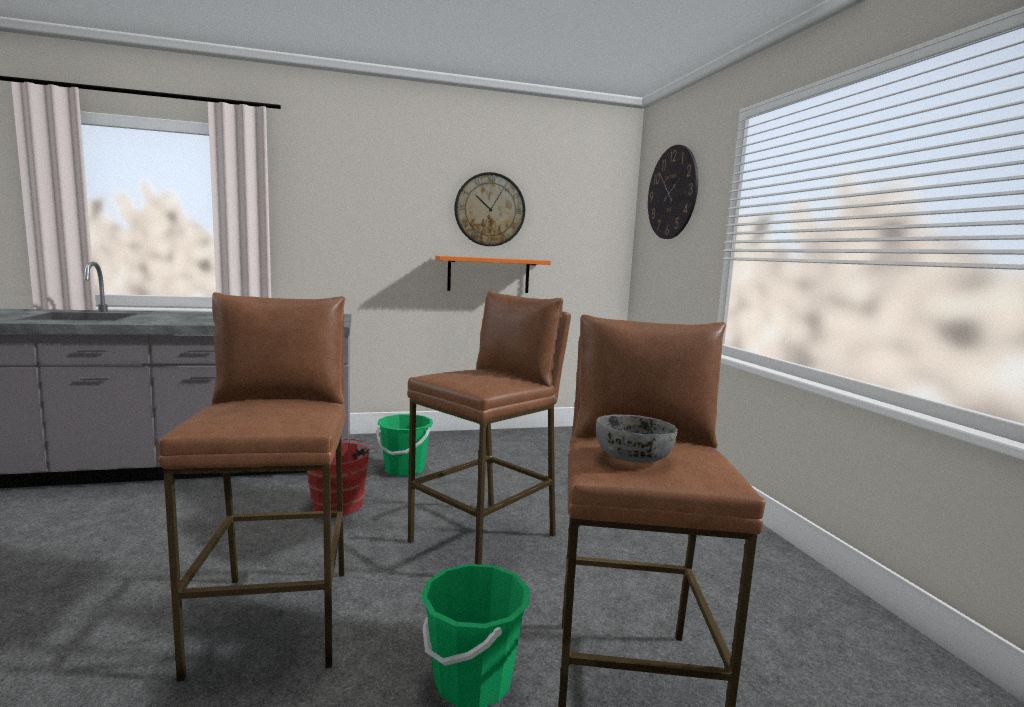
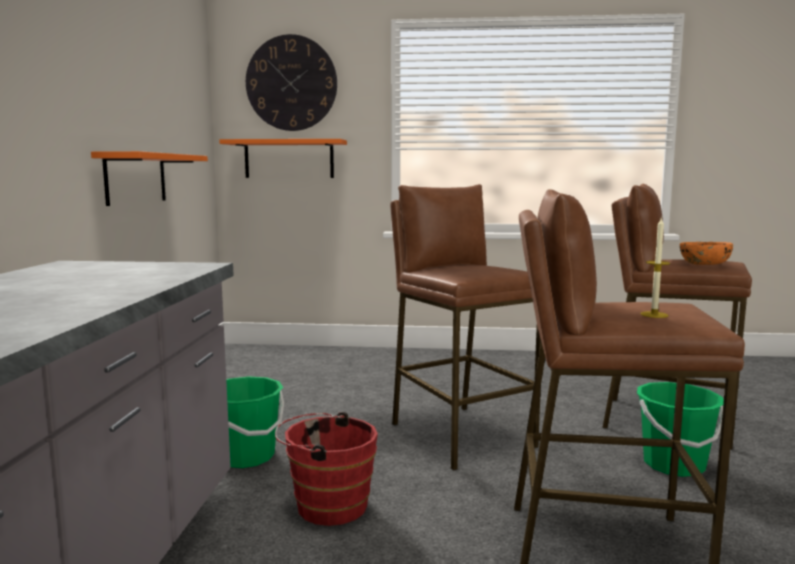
camera: 70 degrees left, 0 degrees up
wall clock [454,172,525,246] -> none
grey bowl [596,415,678,463] -> orange bowl [680,242,733,265]
none -> orange shelf [219,139,347,178]
none -> candle [641,218,670,318]

